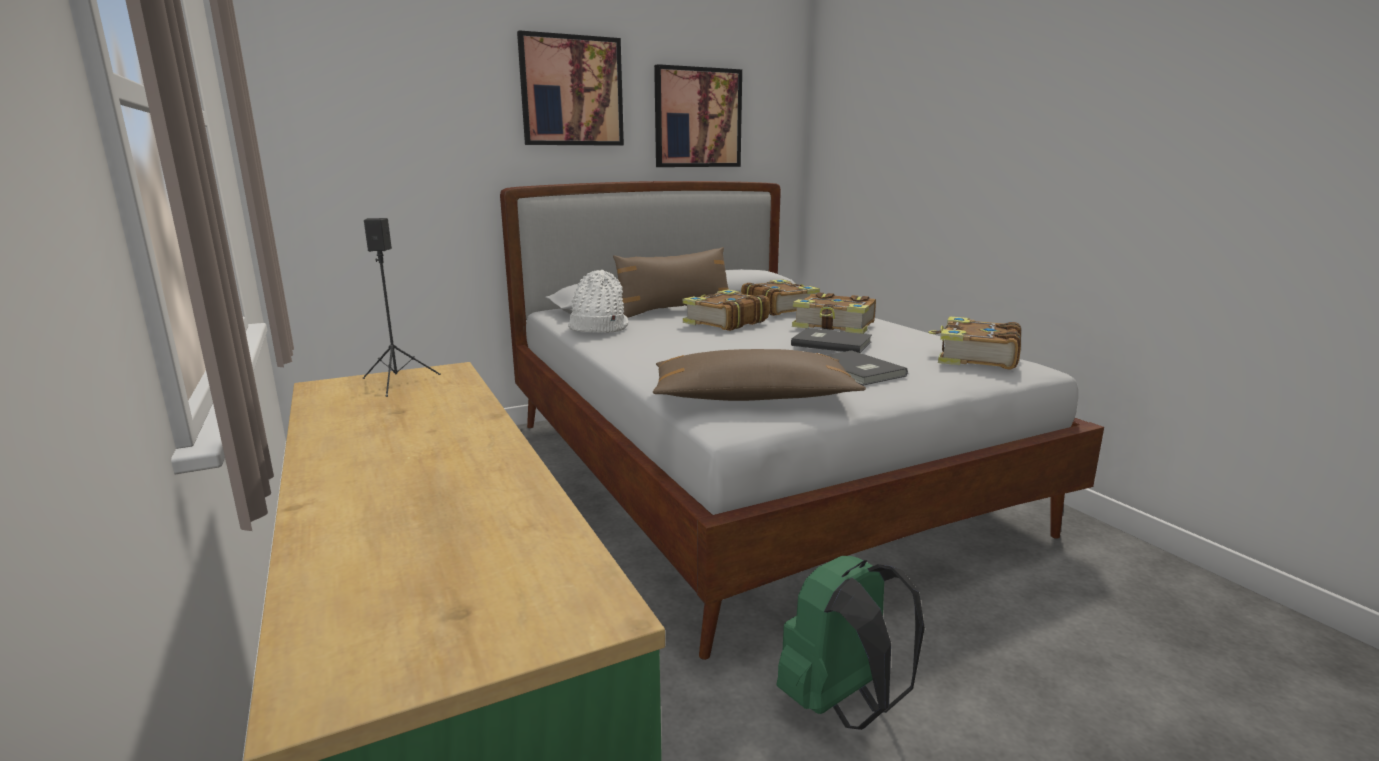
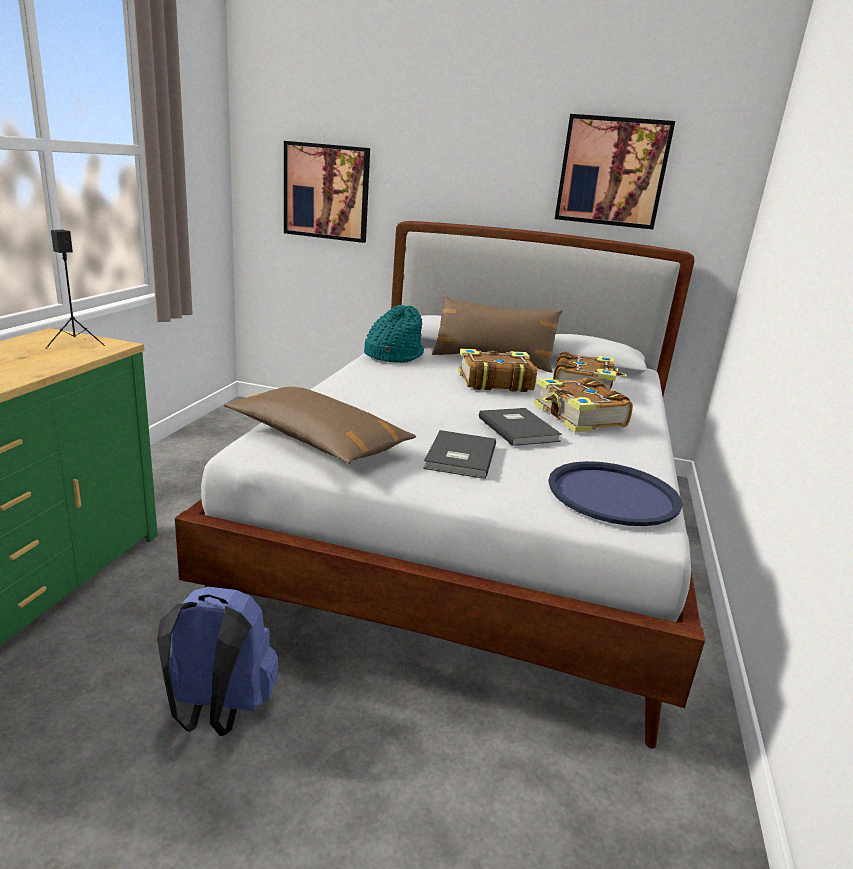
camera: 40 degrees right, 5 degrees up
picture [517,30,624,146] -> picture moved to [284,141,370,243]
white hat [568,270,628,333] -> turquoise hat [364,305,424,363]
green backpack [777,556,925,730] -> blue backpack [157,587,278,736]
book [928,316,1021,370] -> blue tray [548,461,682,526]

